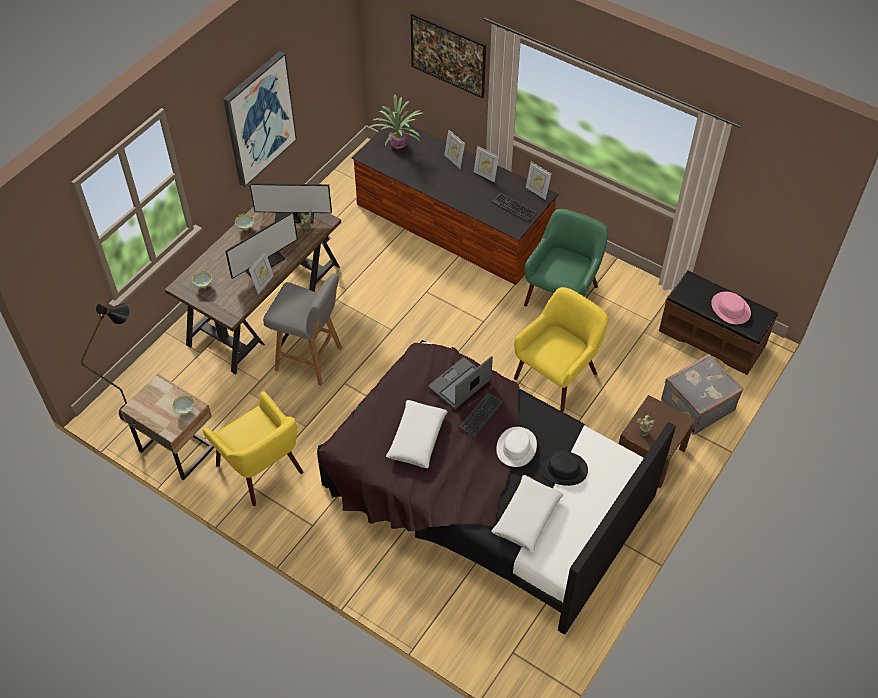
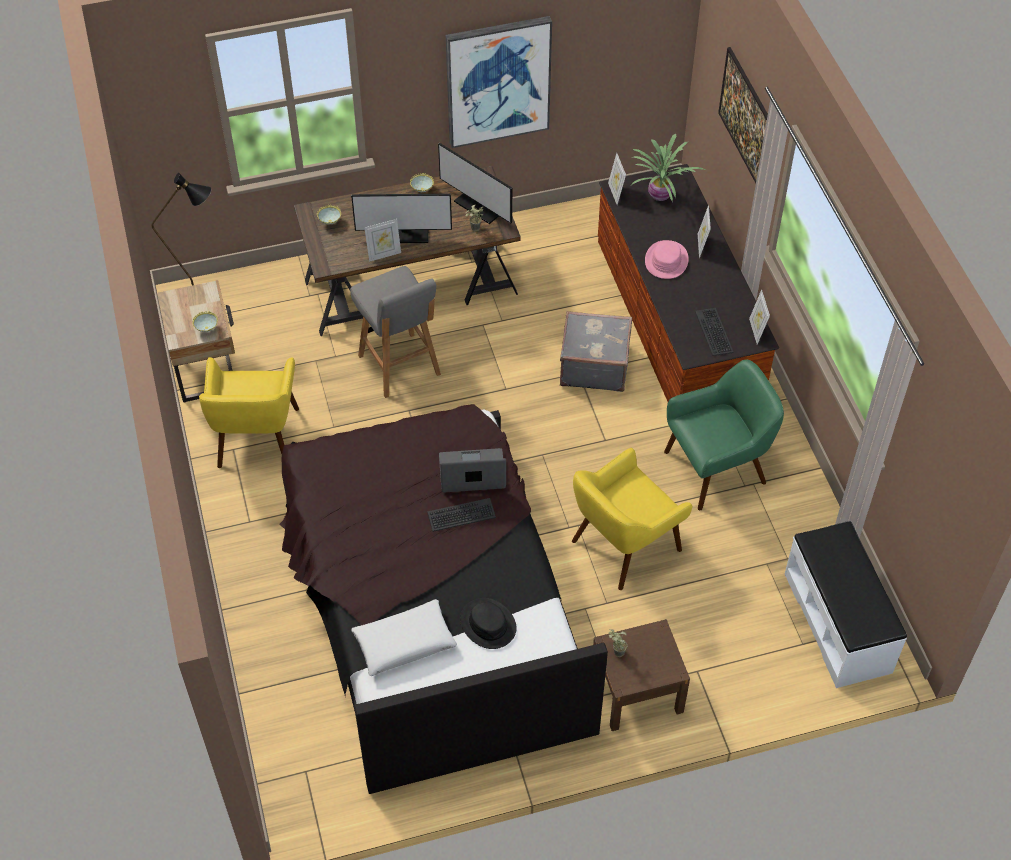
camera: 40 degrees right, 0 degrees up
white pillow [386,400,447,468] -> none
picture frame [474,146,499,183] -> picture frame moved to [608,153,626,205]
white hat [496,427,537,467] -> none
yellow armchair [514,287,608,412] -> yellow armchair turned 150 degrees clockwise [572,448,692,590]
brown bench [659,270,778,375] -> white bench [784,521,907,688]
grey suitcase [661,354,743,435] -> grey suitcase moved to [560,311,632,392]
pink hat [711,292,751,324] -> pink hat moved to [645,240,689,279]

